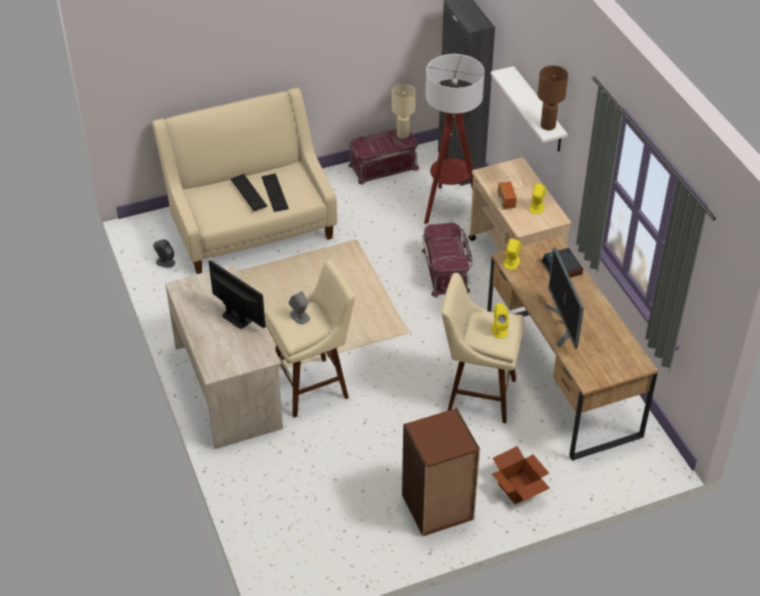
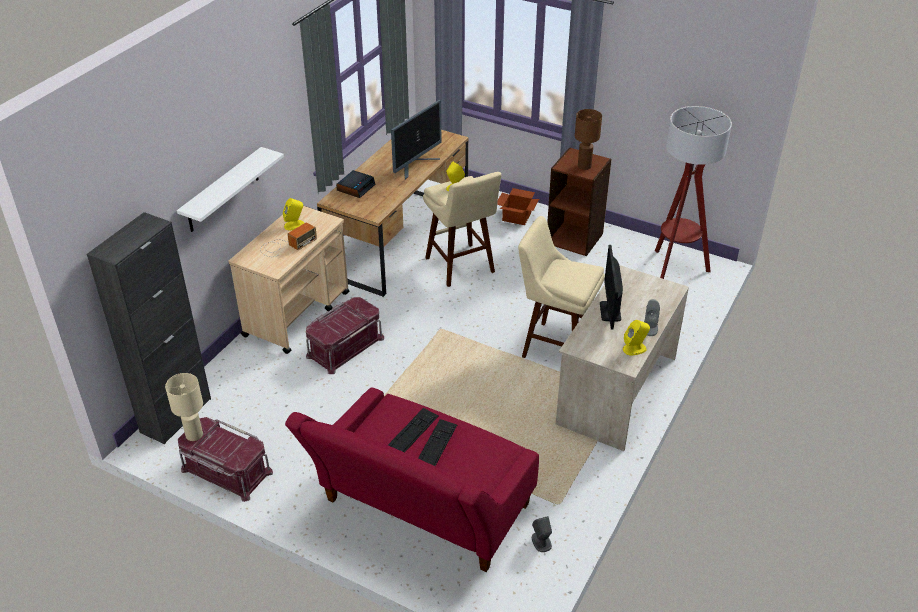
camera: 130 degrees left, 5 degrees down
beige sofa [152,88,337,274] -> red sofa [285,388,539,572]
grey speaker [289,291,310,324] -> grey speaker moved to [644,299,660,336]
floor lamp [424,54,485,224] -> floor lamp moved to [655,106,732,279]
yellow speaker [504,238,521,270] -> yellow speaker moved to [623,320,650,355]
brown table lamp [538,65,568,130] -> brown table lamp moved to [575,109,602,170]

